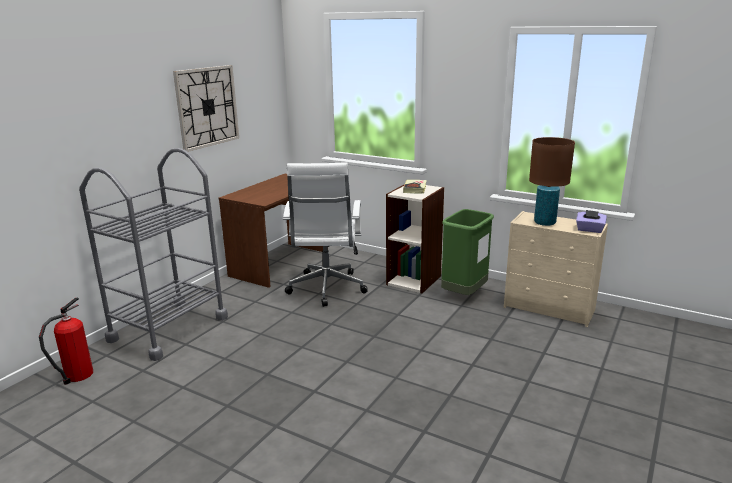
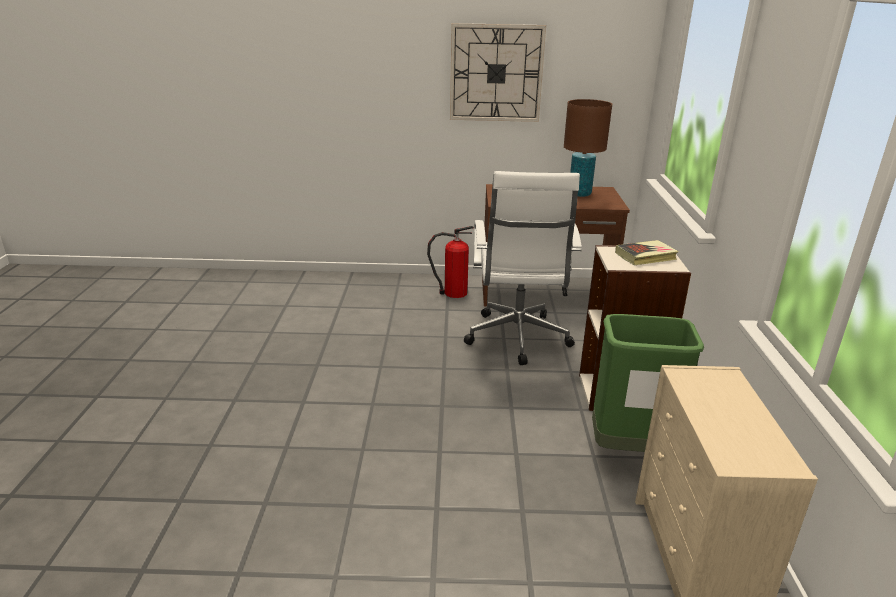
camera: 60 degrees right, 5 degrees up
fire extinguisher [39,297,93,385] -> fire extinguisher moved to [427,226,474,298]
grey cart [79,148,228,361] -> none
white office chair [283,162,368,307] -> white office chair turned 60 degrees counterclockwise [464,171,582,365]
brown table lamp [529,137,575,226] -> brown table lamp moved to [564,99,612,197]
purple tissue box [576,210,607,233] -> none

